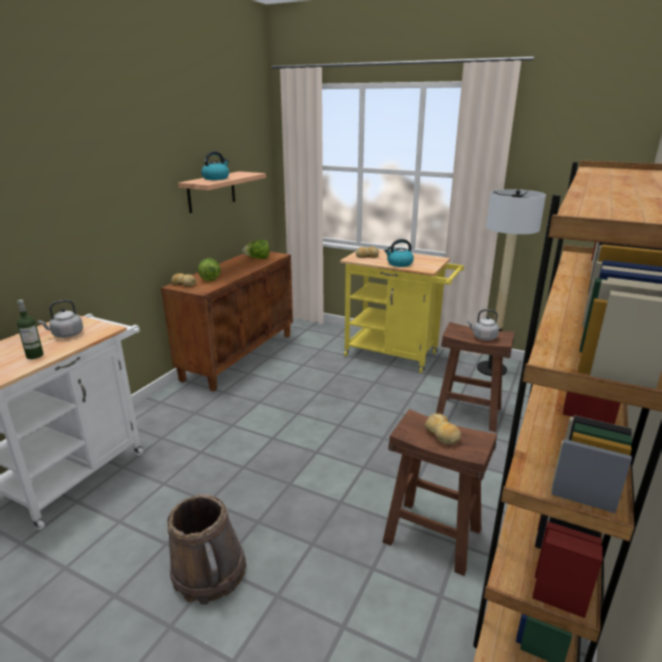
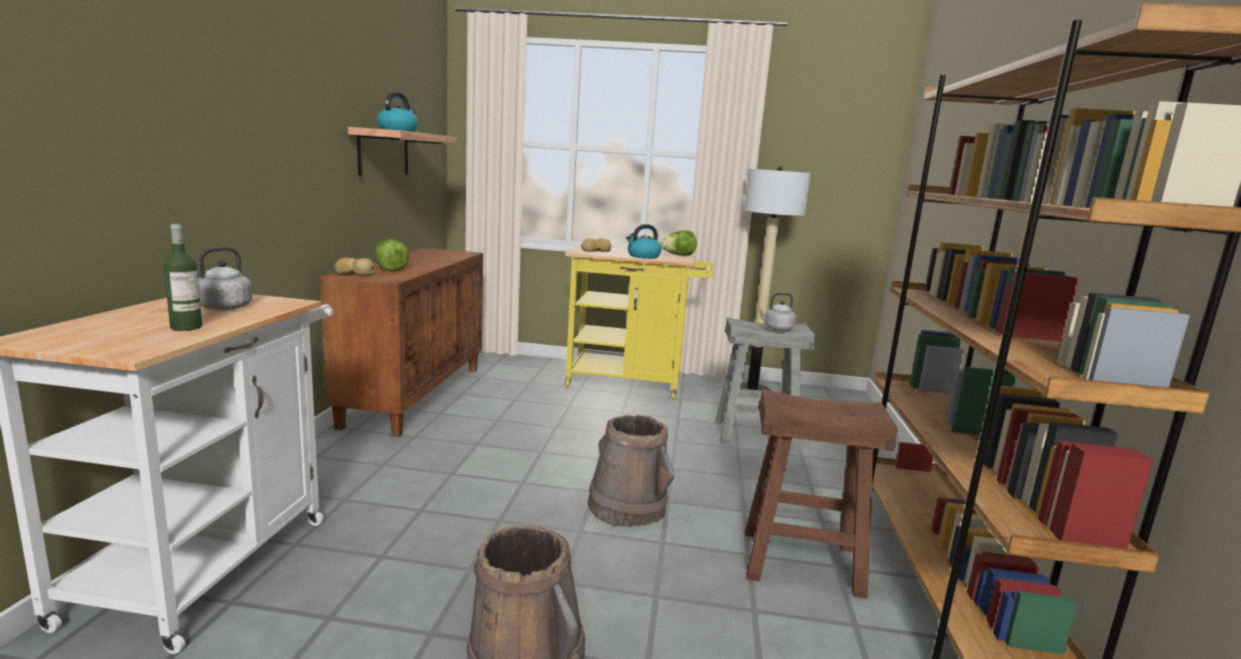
camera: 20 degrees left, 10 degrees down
lettuce [242,240,270,259] -> lettuce moved to [661,230,697,256]
bread [425,413,461,445] -> none
brown stool [436,322,514,432] -> grey stool [716,317,815,450]
none -> brown bucket [588,414,674,527]

